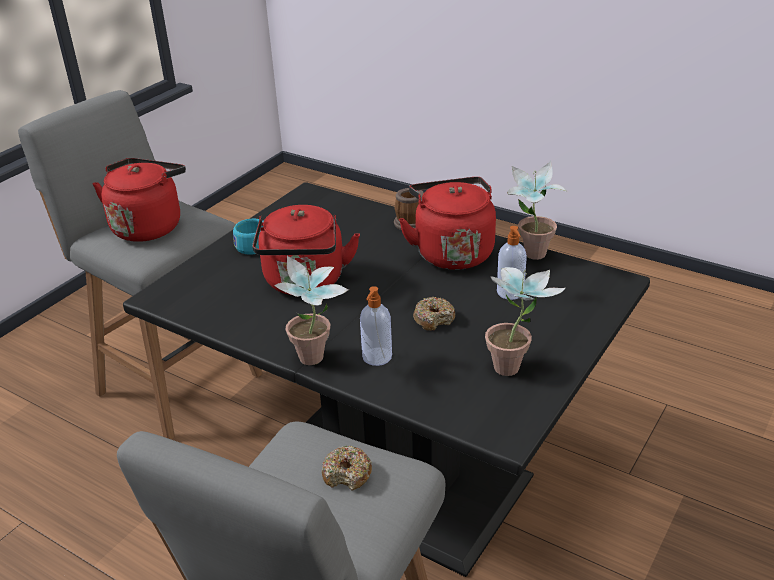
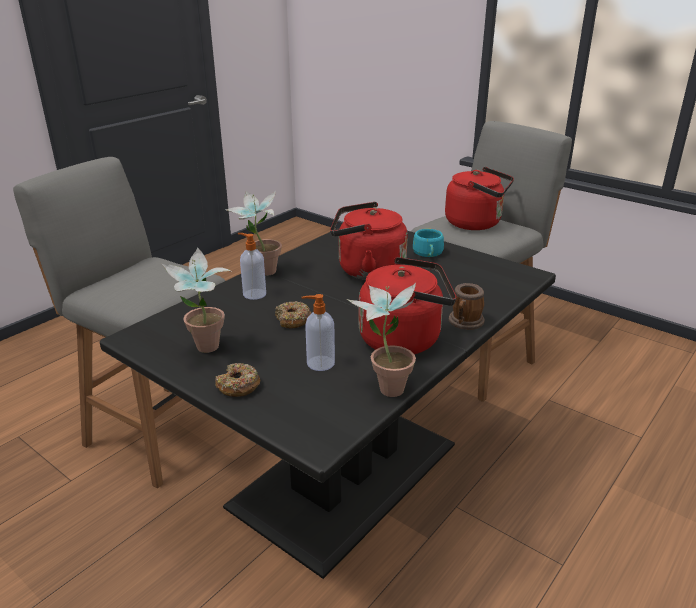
camera: 95 degrees right, 5 degrees down
donut [322,446,372,490] -> donut moved to [215,363,260,397]

